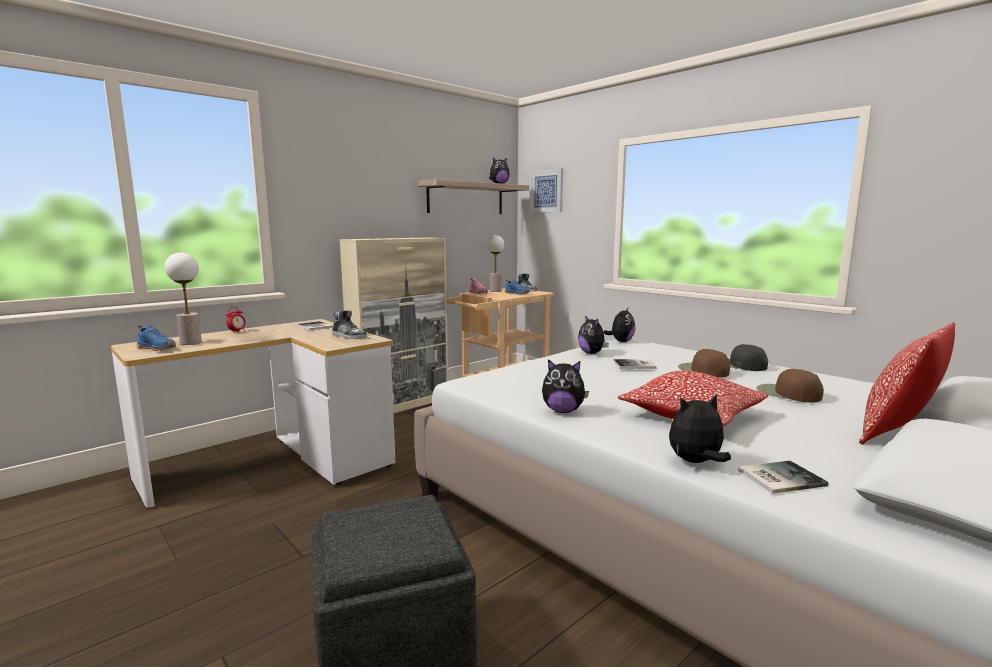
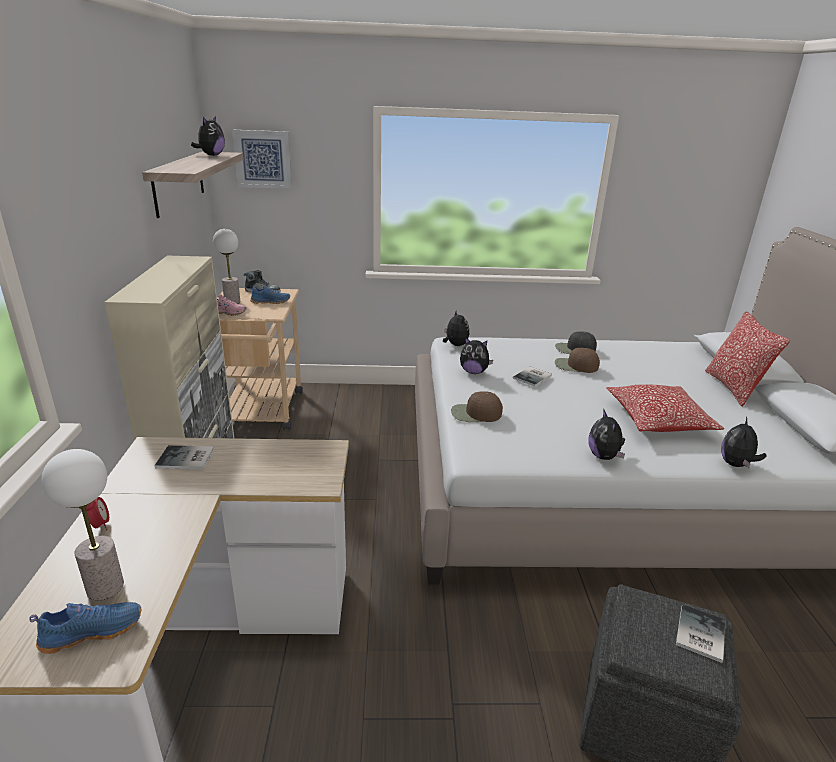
camera: 50 degrees left, 15 degrees up
shoe [332,311,367,339] -> none
plush toy [542,359,589,413] -> plush toy turned 120 degrees clockwise [588,410,625,460]
book [738,461,828,494] -> book moved to [676,604,726,663]
brown cap [756,369,824,402] -> brown cap moved to [451,391,503,422]

